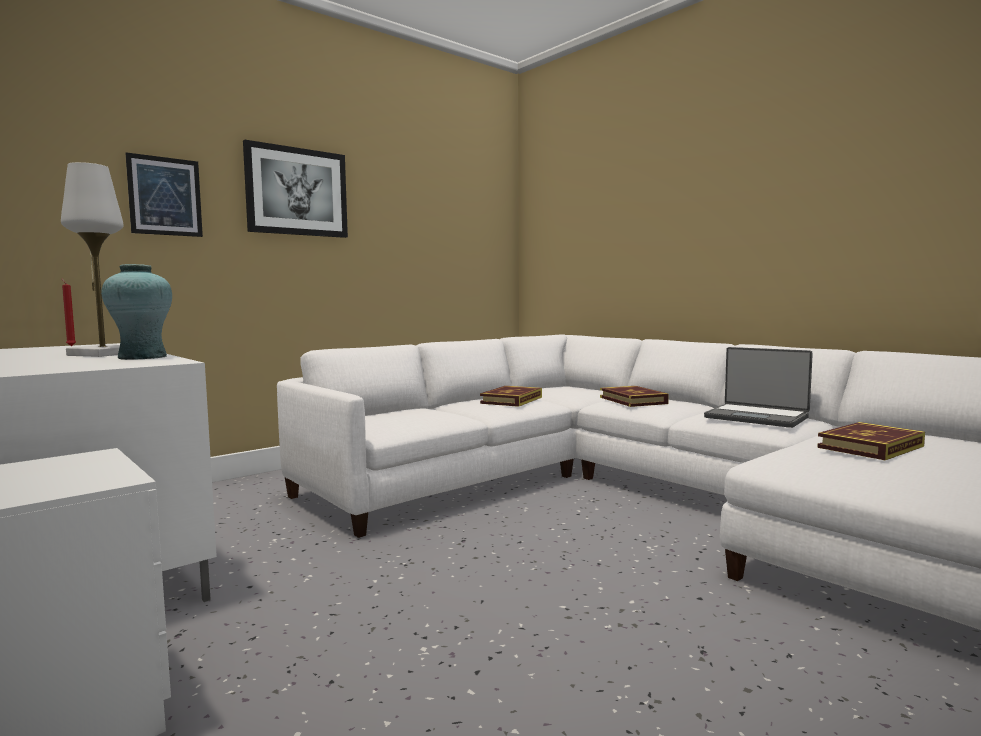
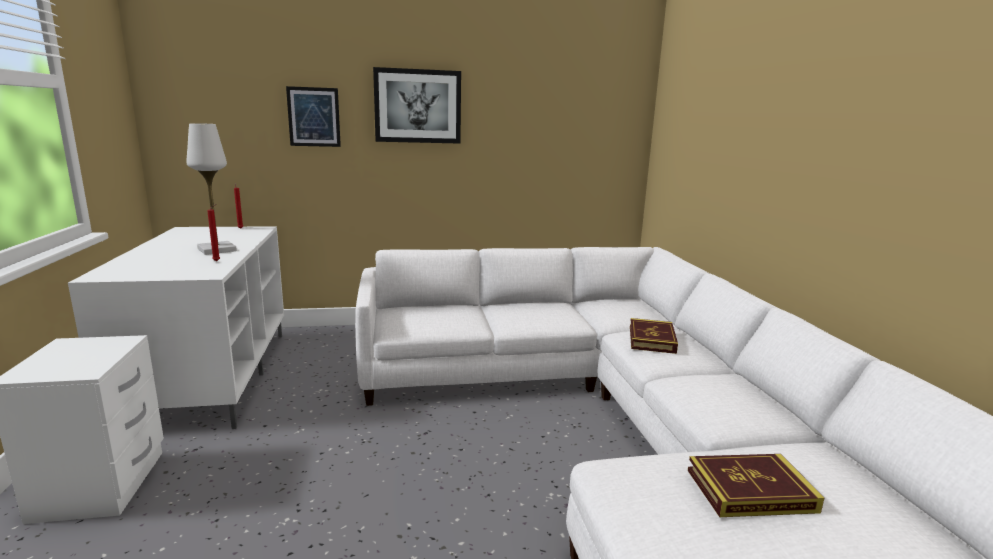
camera: 30 degrees right, 10 degrees up
turquoise vase [101,264,172,360] -> red candle [207,204,220,261]
book [480,386,542,407] -> none
laptop [704,347,813,428] -> none

